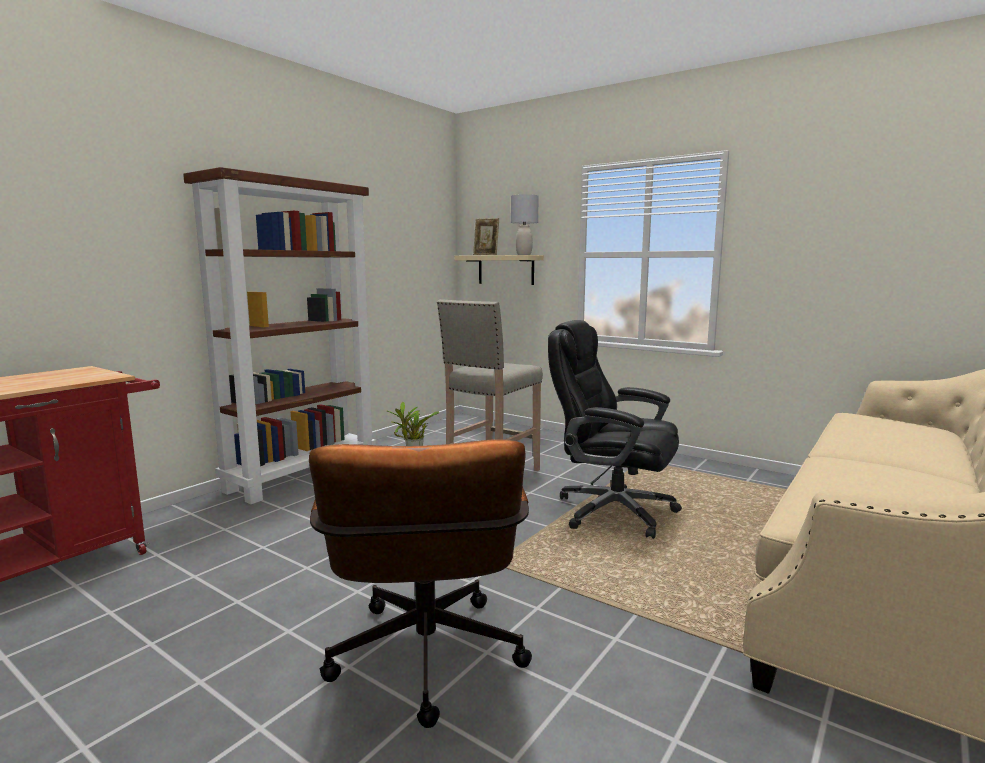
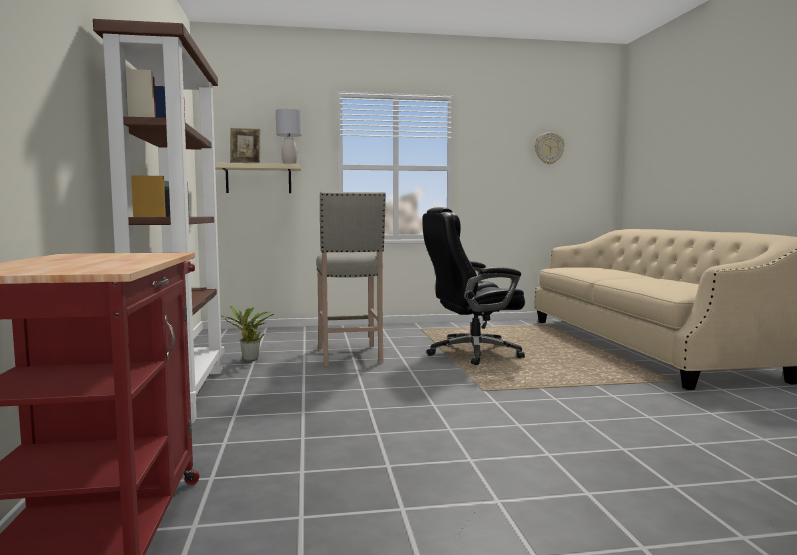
camera: 45 degrees left, 5 degrees down
brown office chair [309,439,532,728] -> none
none -> wall clock [535,132,565,164]

